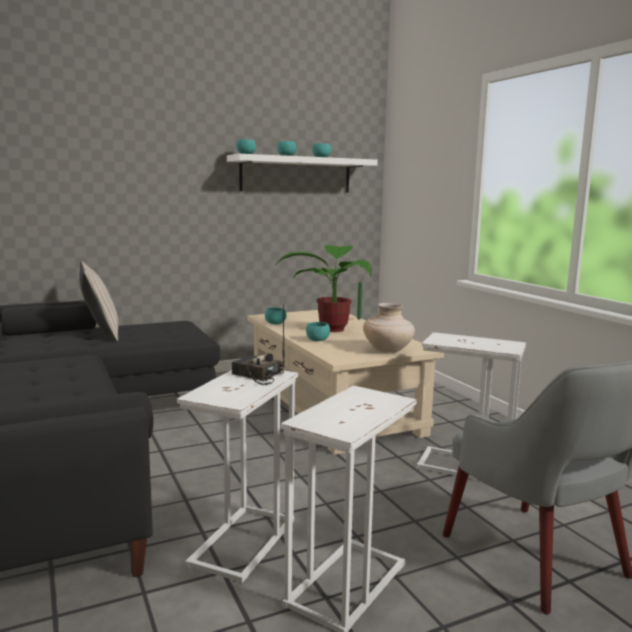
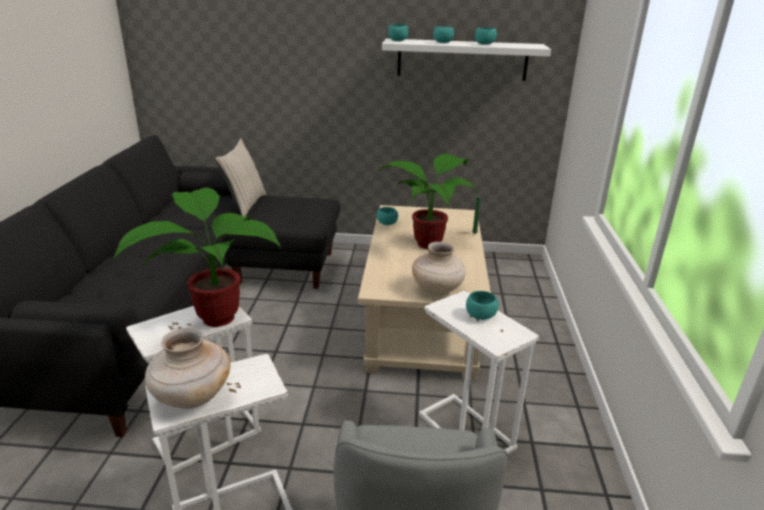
camera: 30 degrees right, 15 degrees up
radio [232,304,285,385] -> potted plant [114,187,281,327]
turquoise bowl [306,322,330,341] -> turquoise bowl moved to [466,291,499,320]
none -> beige vase [145,328,231,409]

